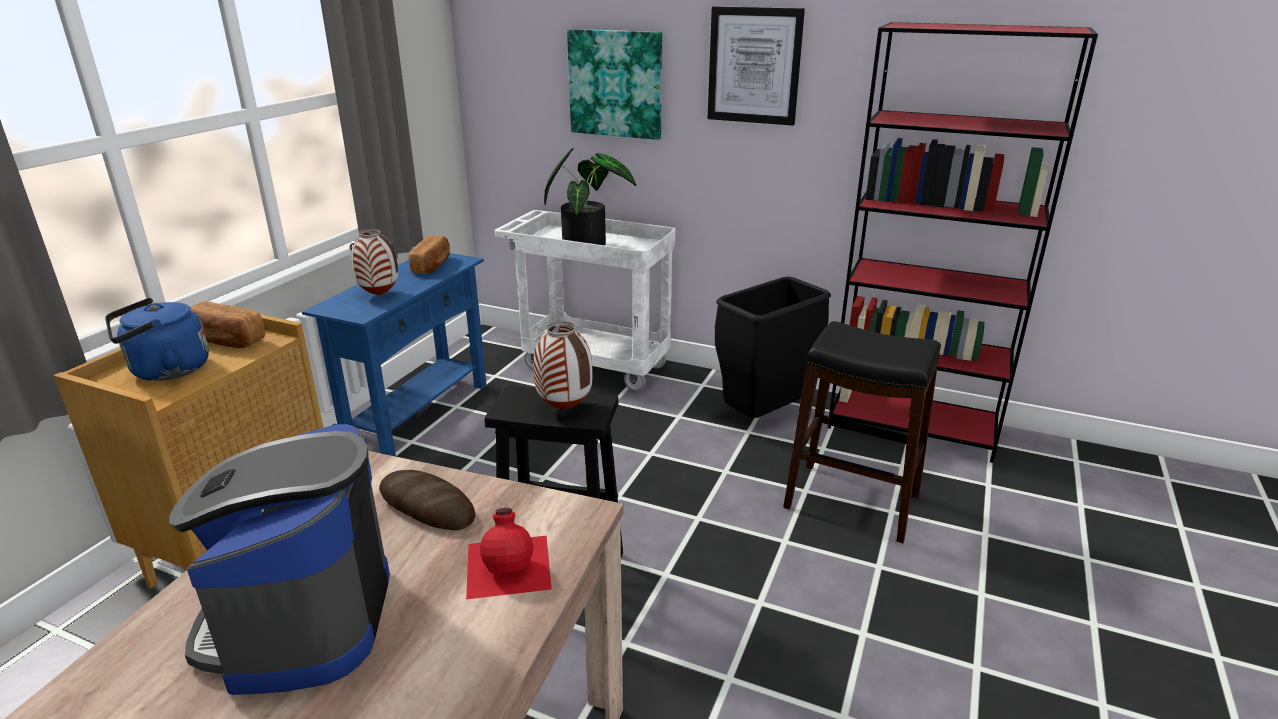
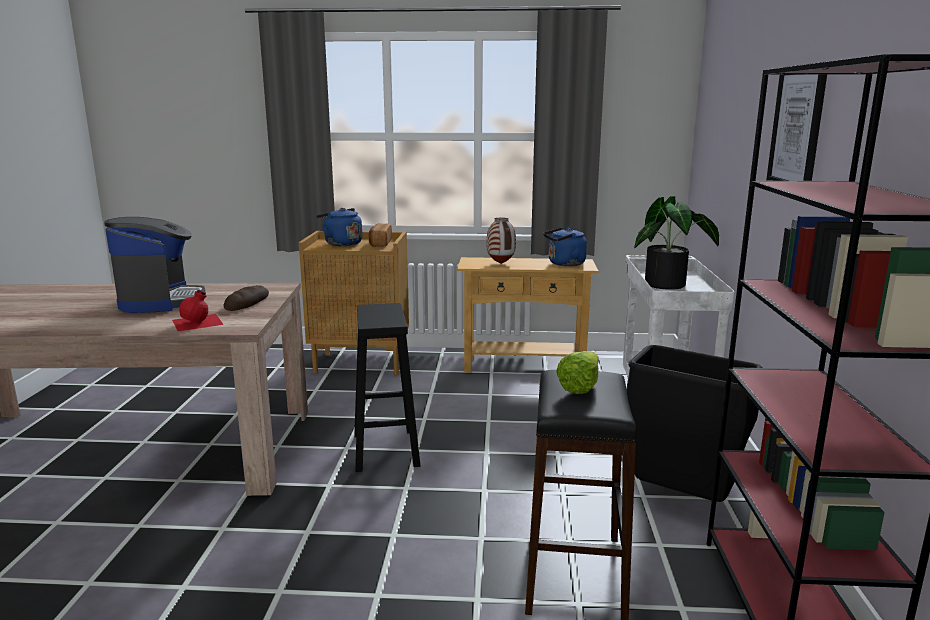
camera: 70 degrees right, 10 degrees down
coffee machine [169,424,390,695] -> coffee machine turned 105 degrees clockwise [104,217,205,313]
blue console table [302,253,487,456] -> beige console table [457,257,599,373]
bread [409,236,450,274] -> blue kettle [543,227,587,266]
vase [533,321,593,409] -> none
picture [567,29,662,140] -> none
none -> lettuce [556,351,599,394]

